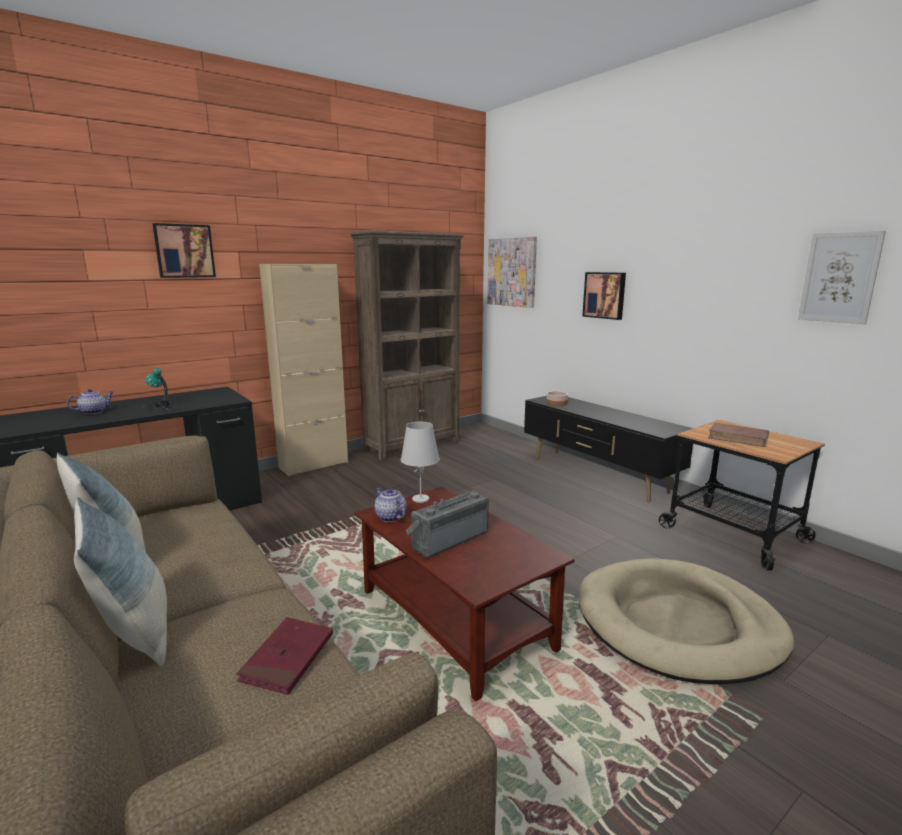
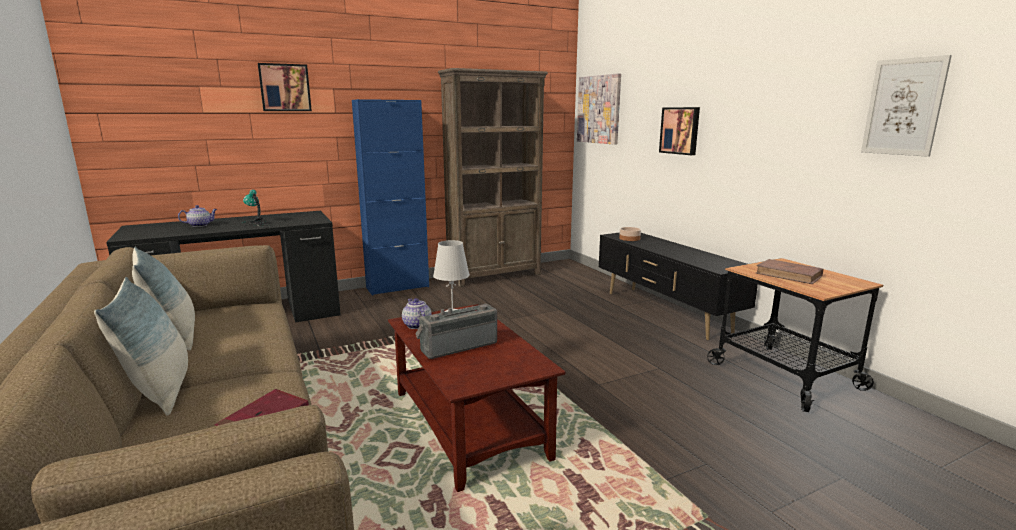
camera: 10 degrees right, 0 degrees up
beige cabinet [259,264,348,476] -> blue cabinet [352,99,429,296]
beige dog bed [579,558,794,684] -> none

